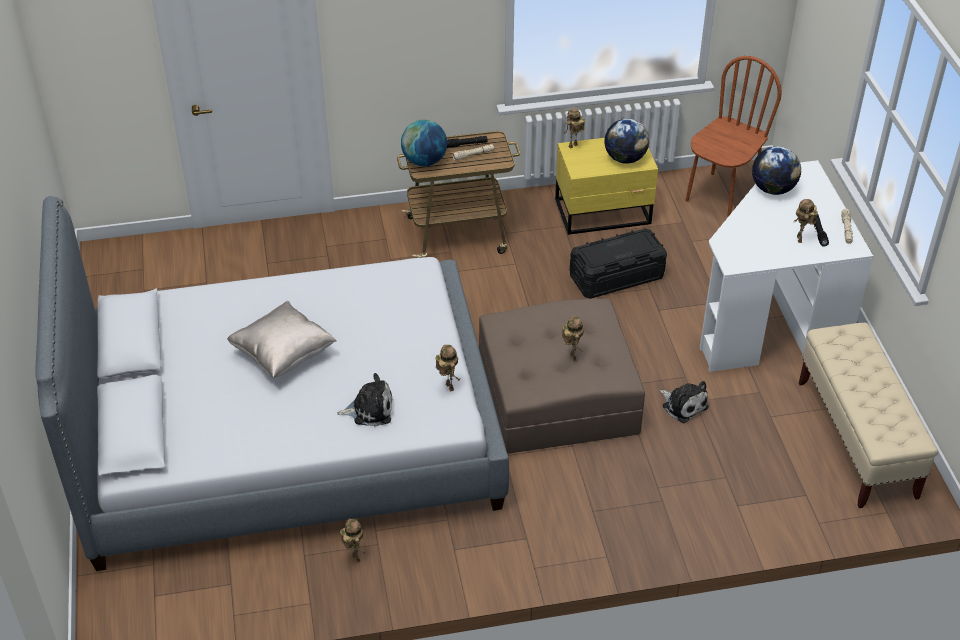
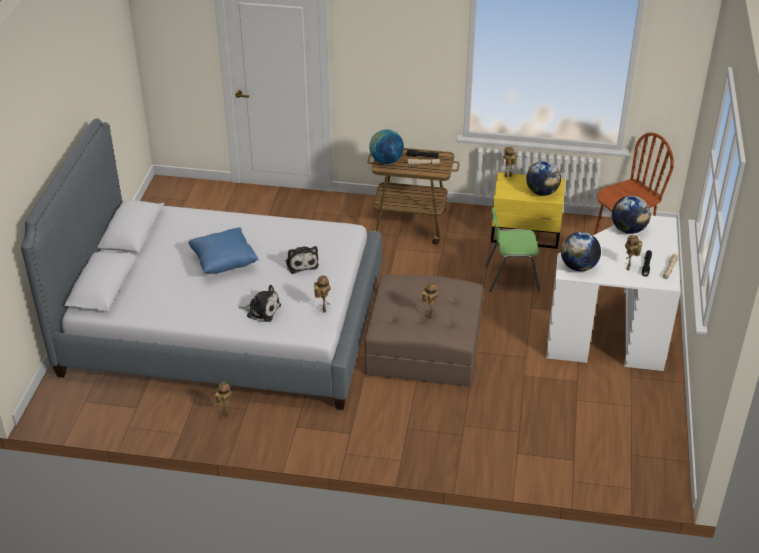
camera: 20 degrees right, 5 degrees down
beige pillow [227,301,337,378] -> blue pillow [188,227,259,274]
black storage box [570,229,667,299] -> green chair [485,208,540,292]
plush toy [660,381,708,423] -> plush toy moved to [286,246,319,274]
beige bench [799,323,938,508] -> none
none -> globe [561,232,601,271]

